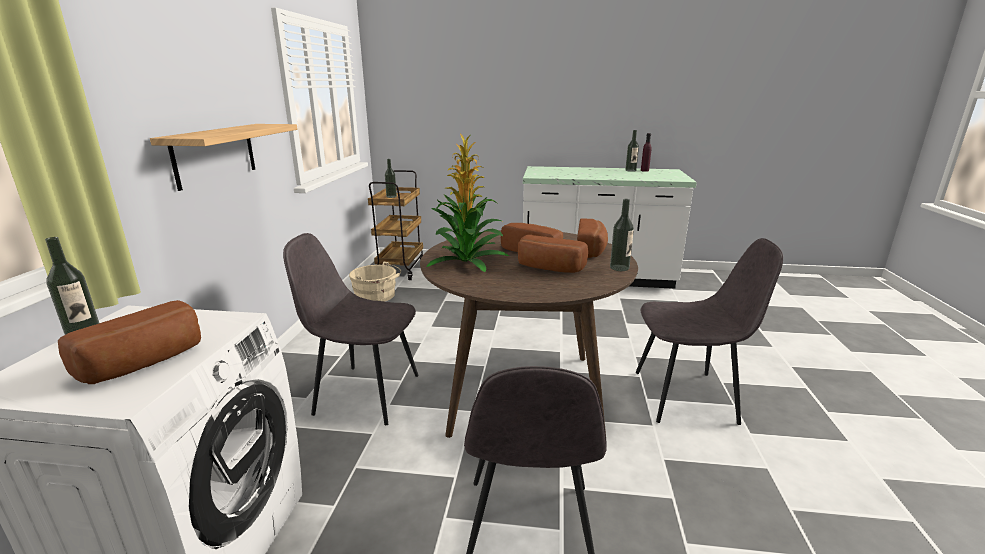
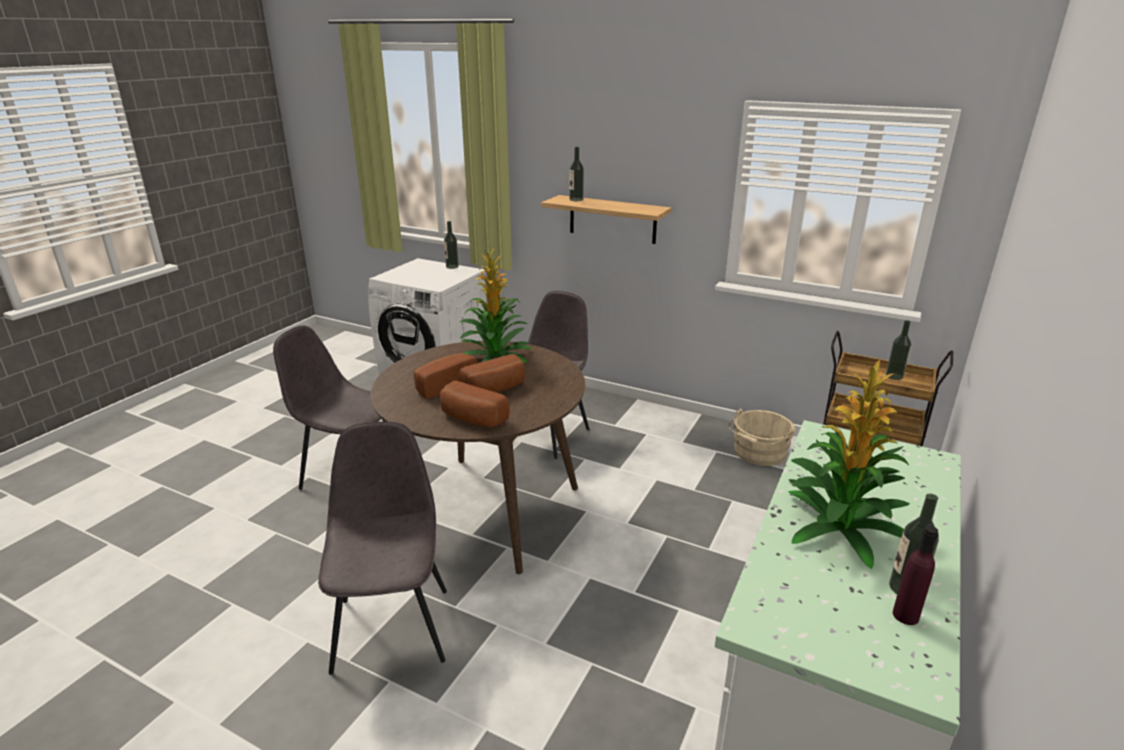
camera: 110 degrees right, 5 degrees up
bread [58,300,201,384] -> none
bottle [610,199,634,271] -> bottle moved to [570,147,584,201]
grey chair [636,238,783,425] -> grey chair turned 150 degrees clockwise [318,421,447,675]
none -> potted plant [788,360,910,569]

